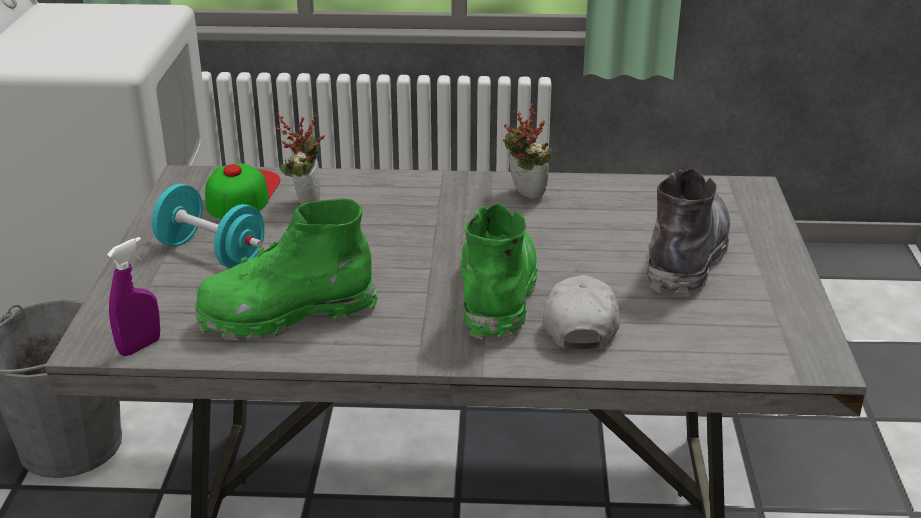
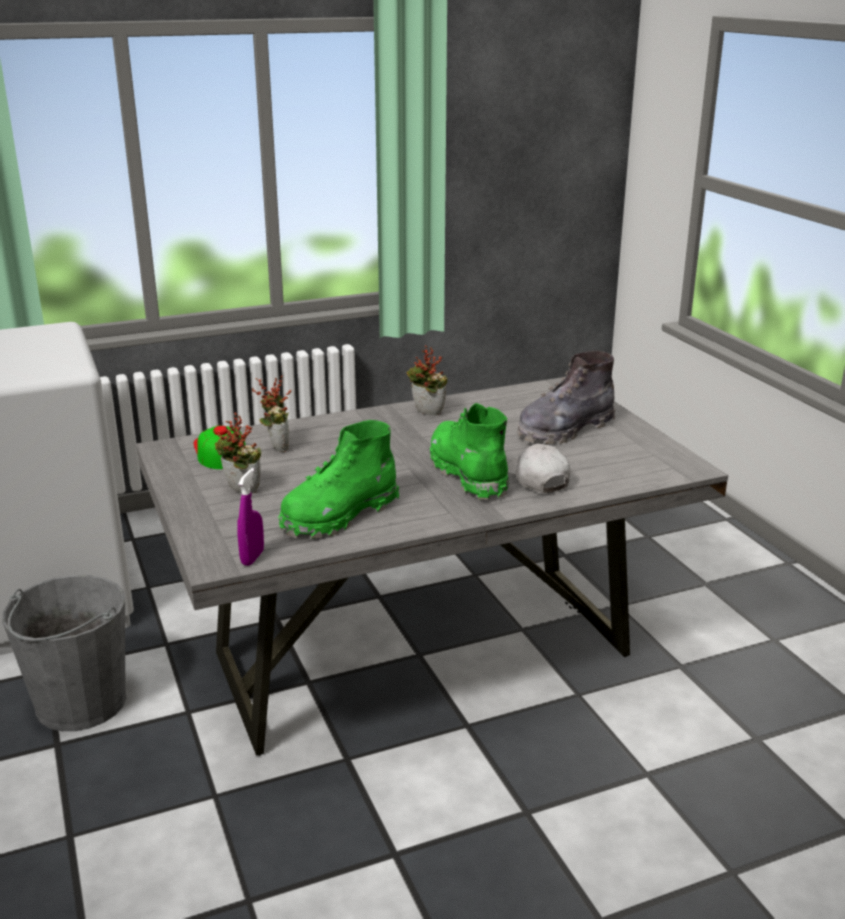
camera: 25 degrees left, 5 degrees down
turquoise dumbbell [152,184,264,268] -> potted plant [215,413,261,493]
grey boot [647,168,730,296] -> grey boot turned 120 degrees counterclockwise [517,350,616,444]

